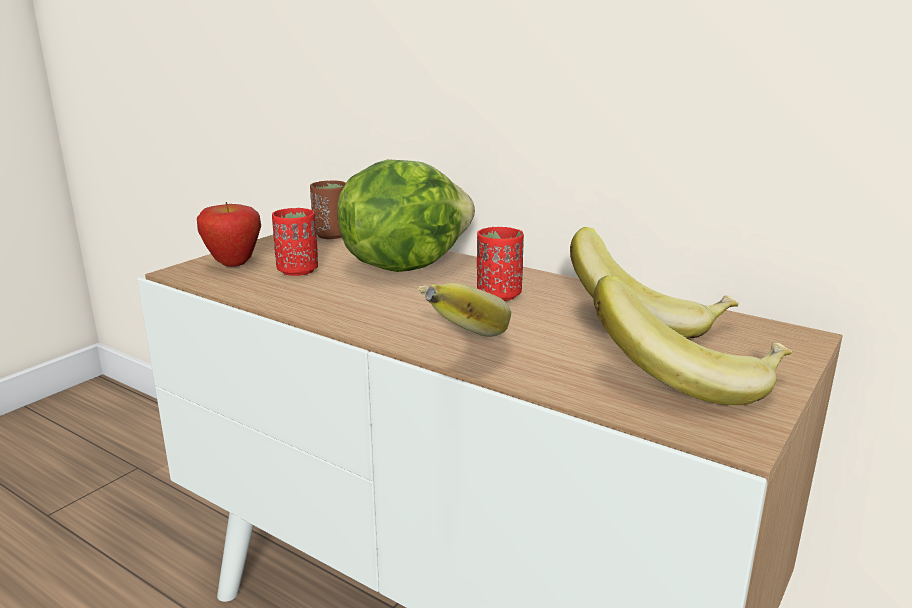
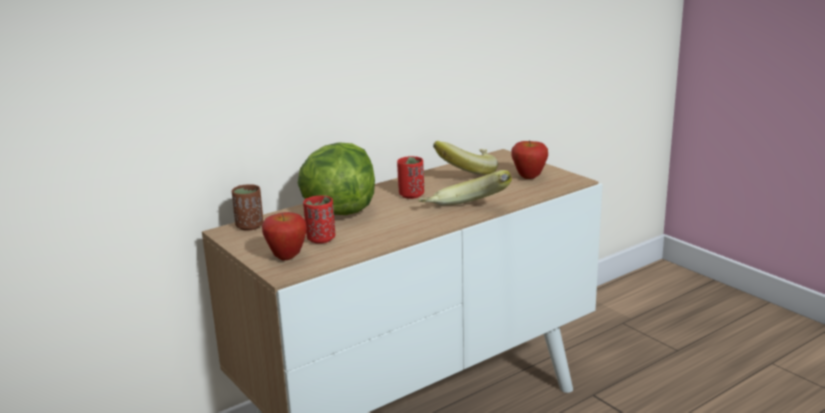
camera: 70 degrees left, 0 degrees up
banana [593,275,792,405] -> apple [512,140,548,179]

